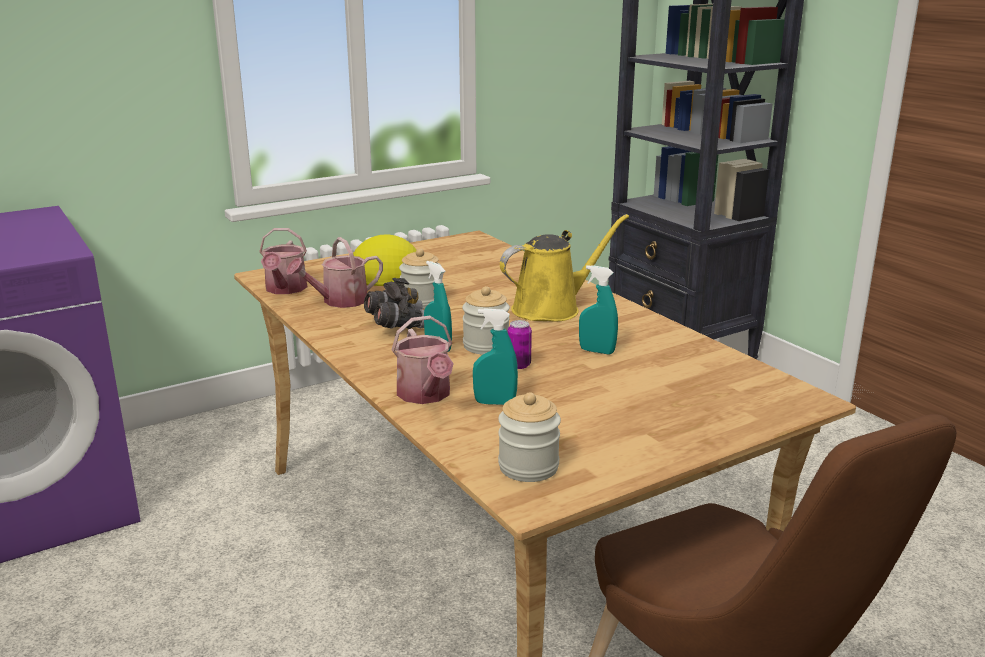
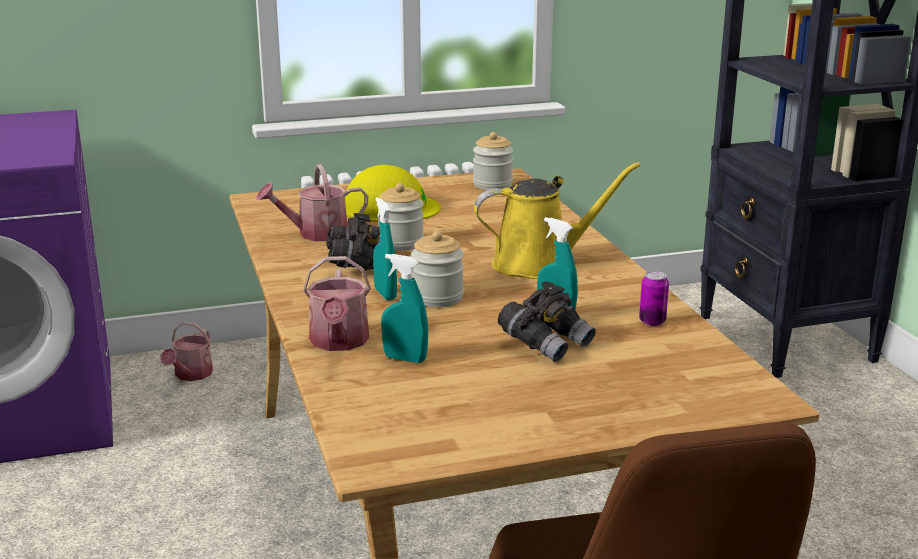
camera: 15 degrees right, 0 degrees up
watering can [259,228,307,294] -> watering can moved to [160,322,213,381]
jar [498,392,561,482] -> jar moved to [473,132,513,190]
can [508,320,532,369] -> can moved to [639,271,669,326]
none -> grey binoculars [498,281,596,362]

